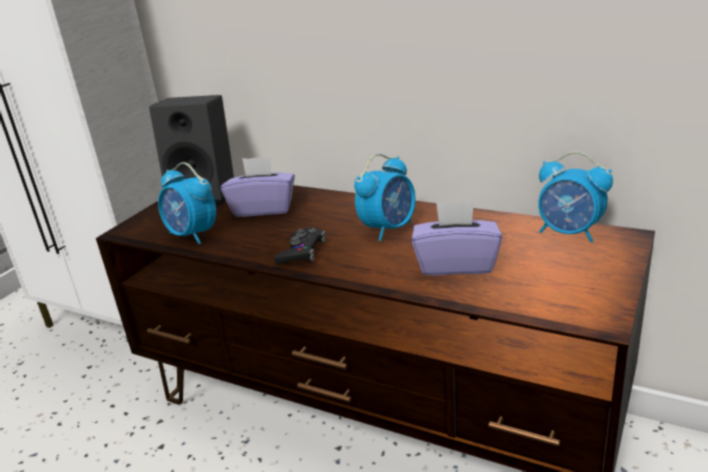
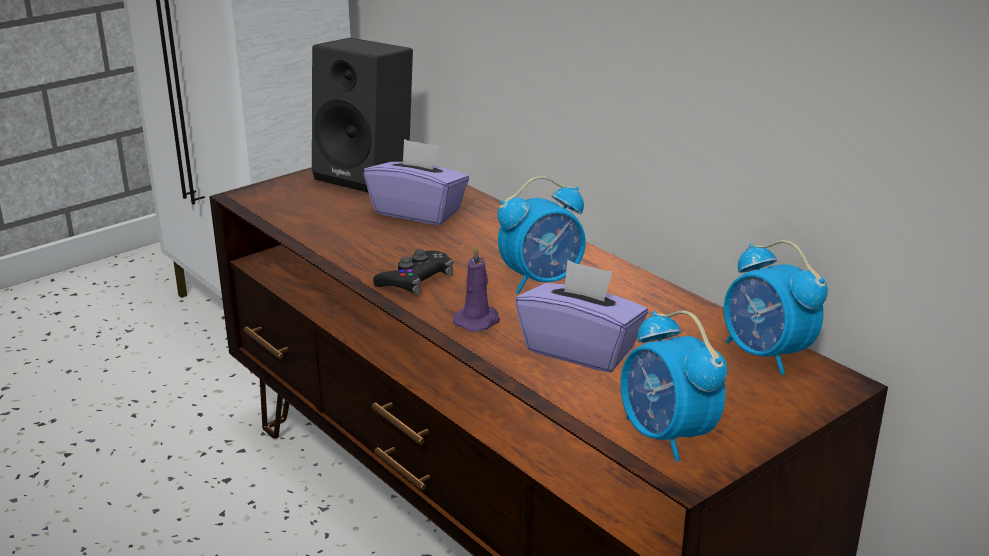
camera: 20 degrees right, 0 degrees up
alarm clock [158,162,216,244] -> alarm clock moved to [620,311,728,462]
none -> purple candle [452,244,500,332]

